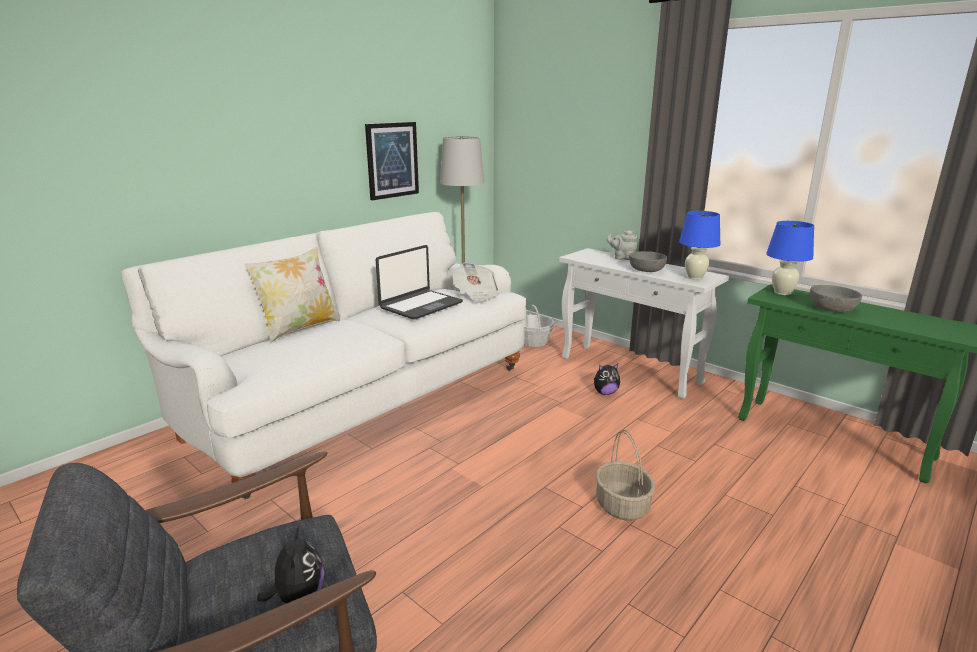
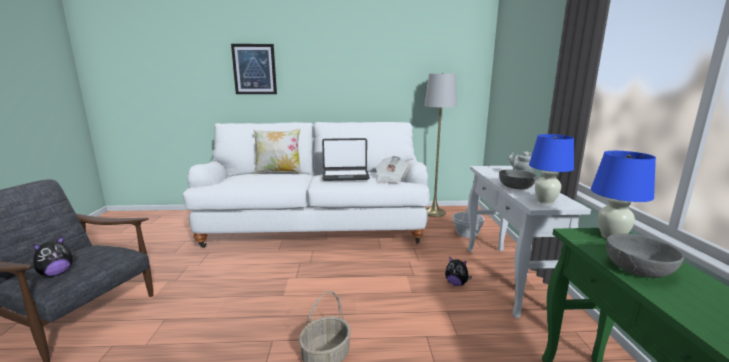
camera: 45 degrees right, 5 degrees down
picture [365,122,419,200] -> picture moved to [231,44,277,94]

